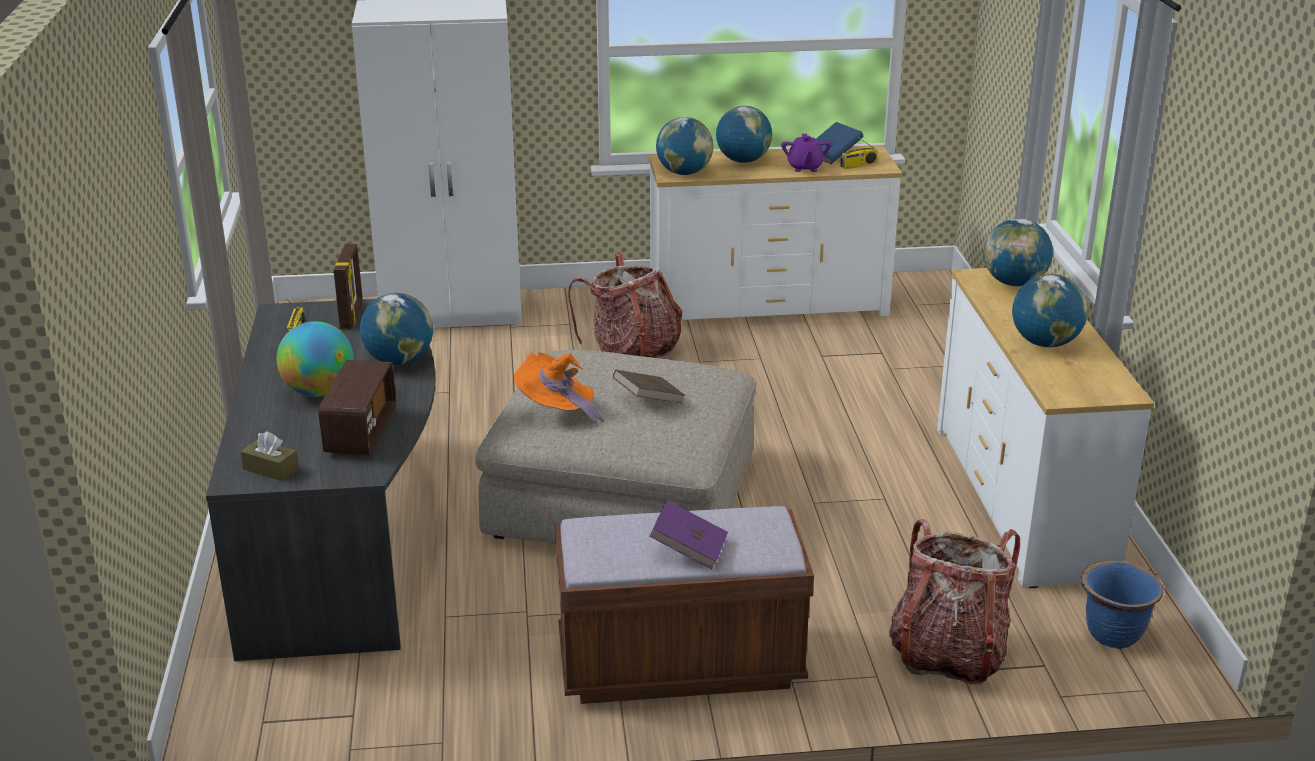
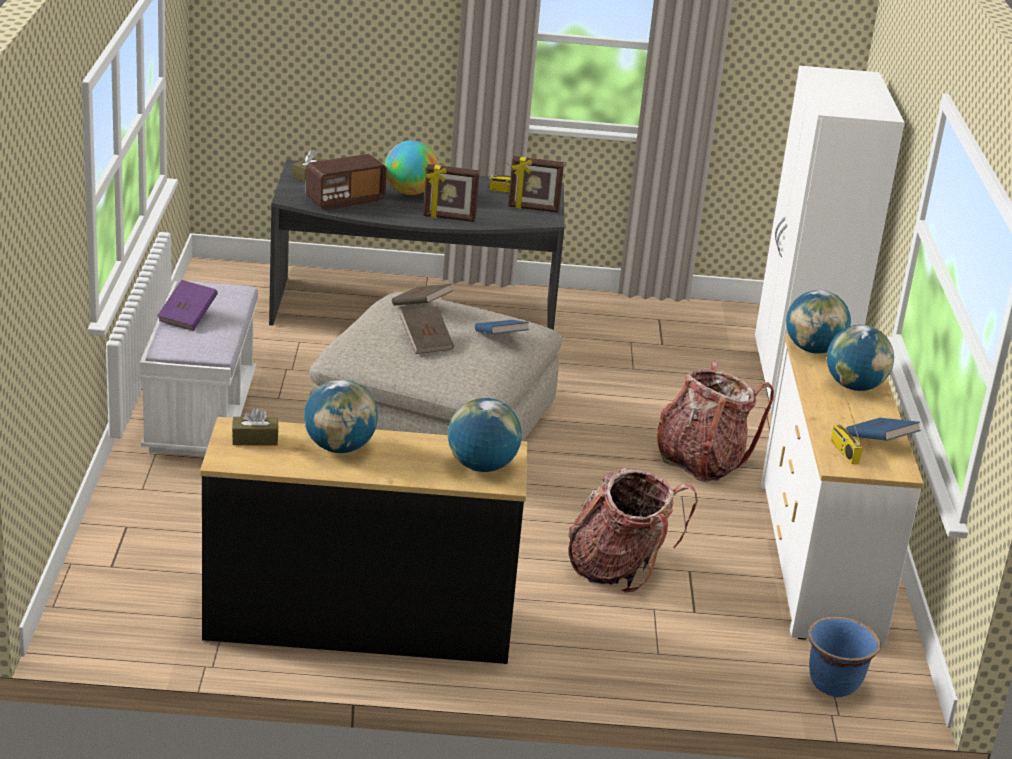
camera: 95 degrees right, 0 degrees up
radio [318,360,396,455] -> radio turned 45 degrees counterclockwise [306,154,387,210]
globe [360,293,433,365] -> picture frame [423,164,480,222]
orange hat [514,352,605,428] -> brown book [392,284,452,306]
brown bench [555,506,814,704] -> white bench [140,281,258,457]
purple teapot [781,134,831,172] -> none
backpack [889,519,1020,685] -> backpack moved to [568,468,698,592]
white dresser [937,268,1154,588] -> black dresser [200,417,527,664]
blue planter [1082,561,1163,649] -> blue planter moved to [808,616,881,697]
none -> brown tissue box [232,407,279,446]
none -> blue book [475,320,529,334]

